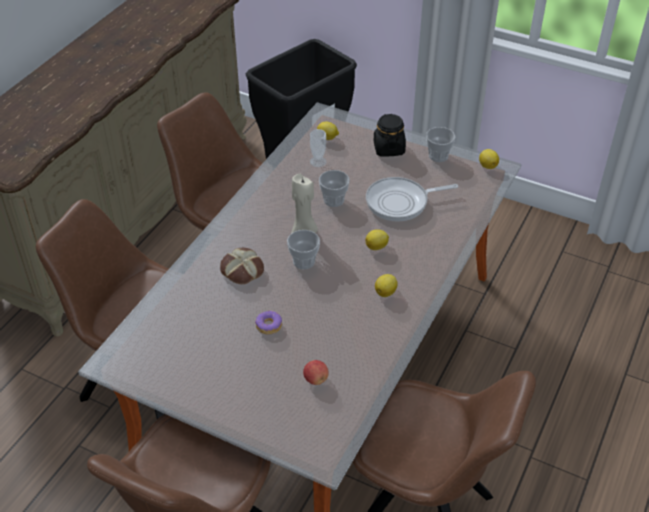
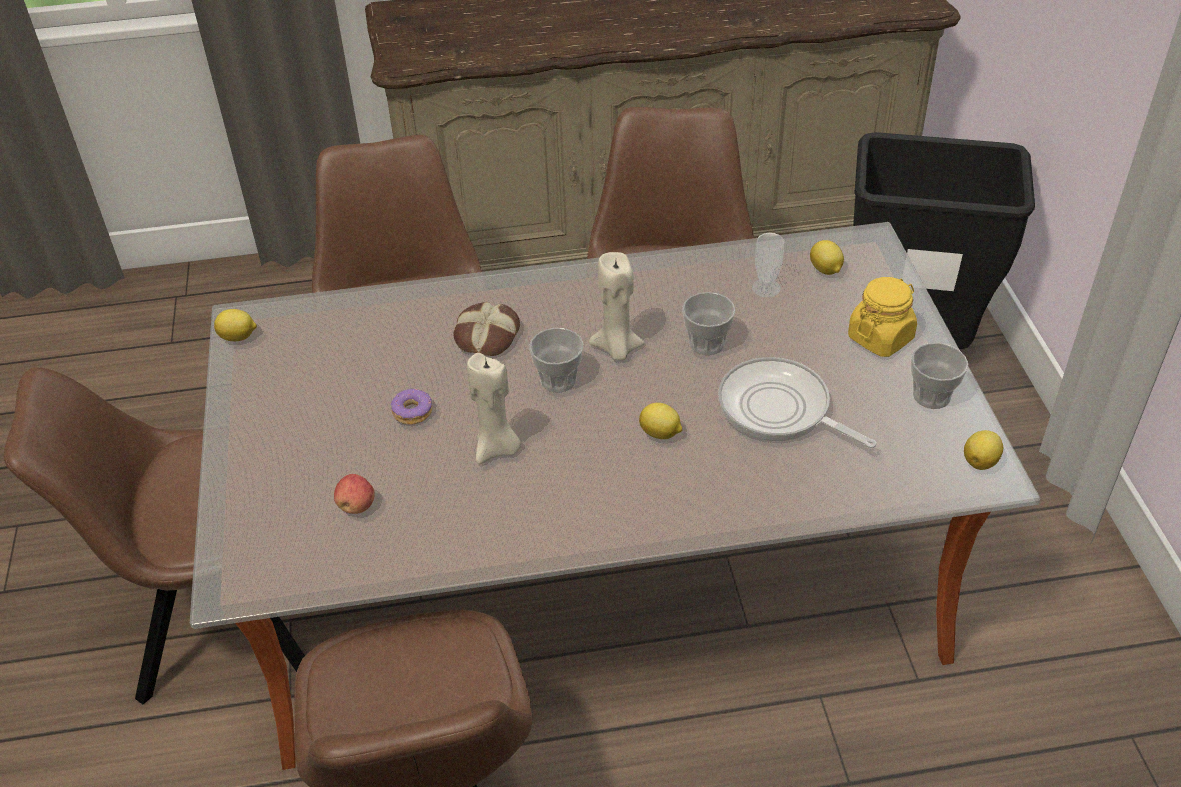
camera: 55 degrees right, 0 degrees up
black jar [374,114,406,156] -> yellow jar [848,277,917,357]
lemon [375,274,398,297] -> lemon moved to [214,309,257,341]
none -> beige candle [467,353,521,464]

